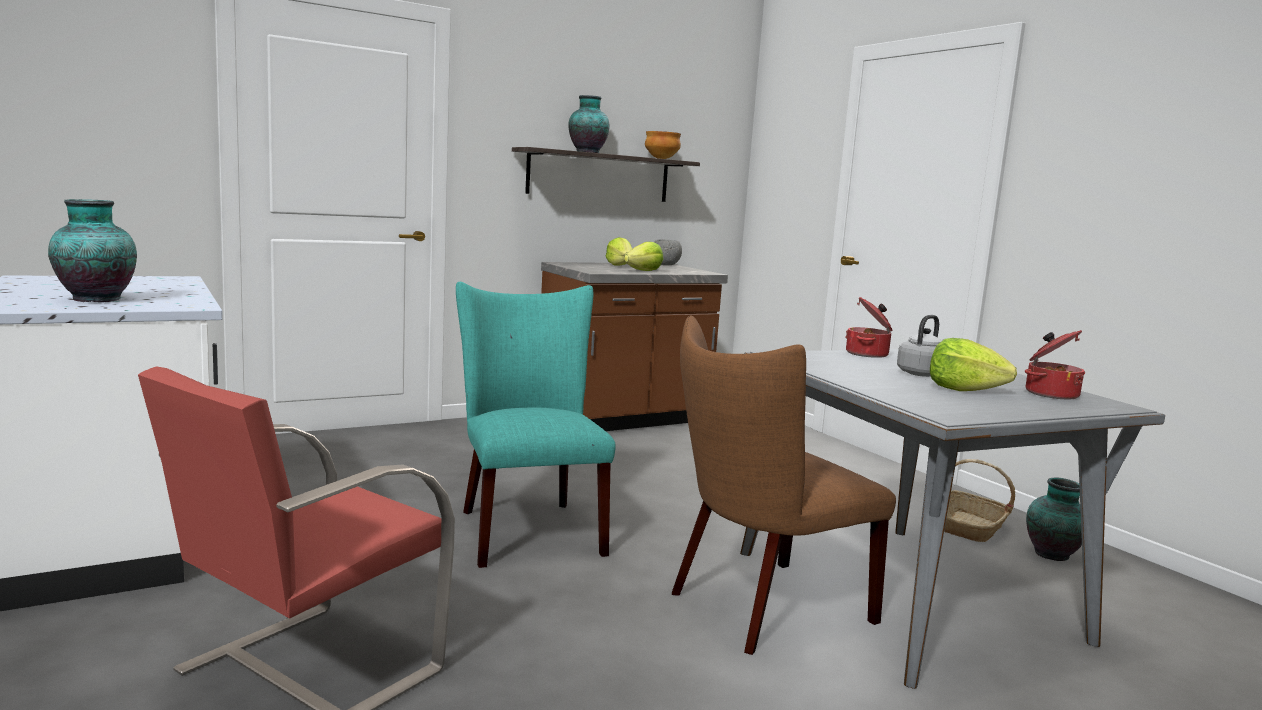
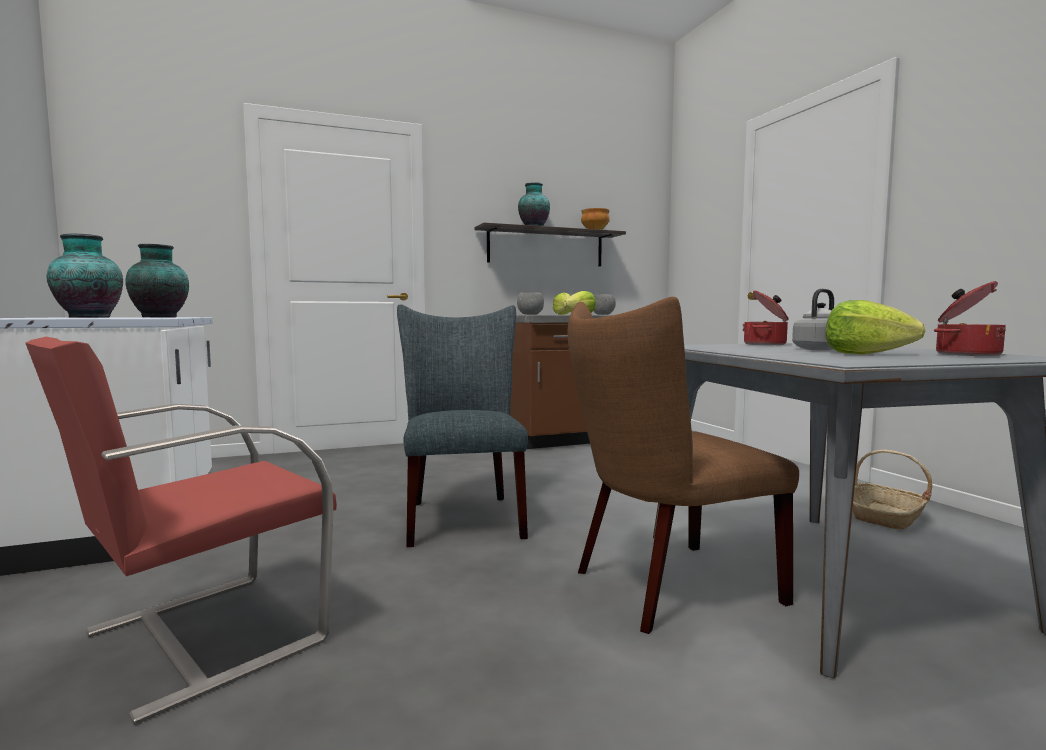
camera: 10 degrees right, 5 degrees down
turquoise chair [456,282,616,568] -> grey chair [397,304,528,547]
vase [1026,477,1082,561] -> vase moved to [125,244,189,317]
none -> grey bowl [517,292,544,315]

